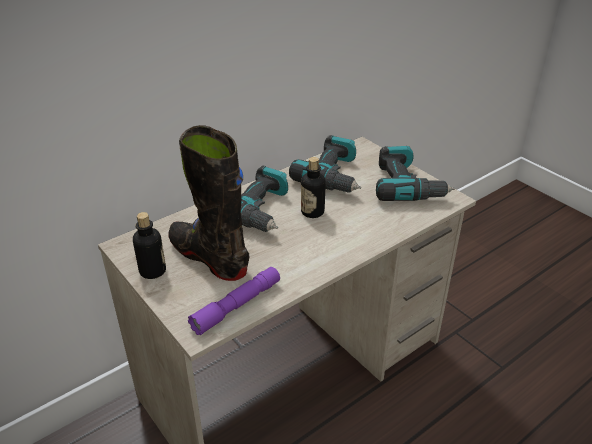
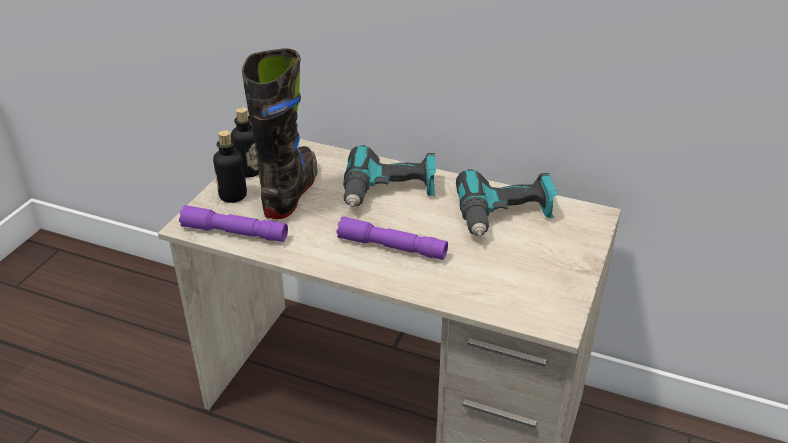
camera: 60 degrees right, 0 degrees up
bottle [301,157,326,218] -> bottle moved to [213,130,247,203]
power drill [376,146,455,201] -> none
none -> purple flashlight [337,217,448,260]

